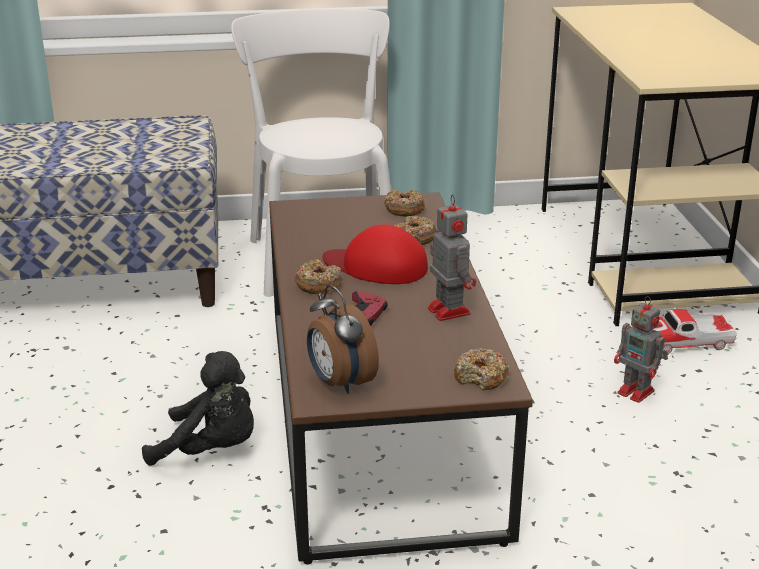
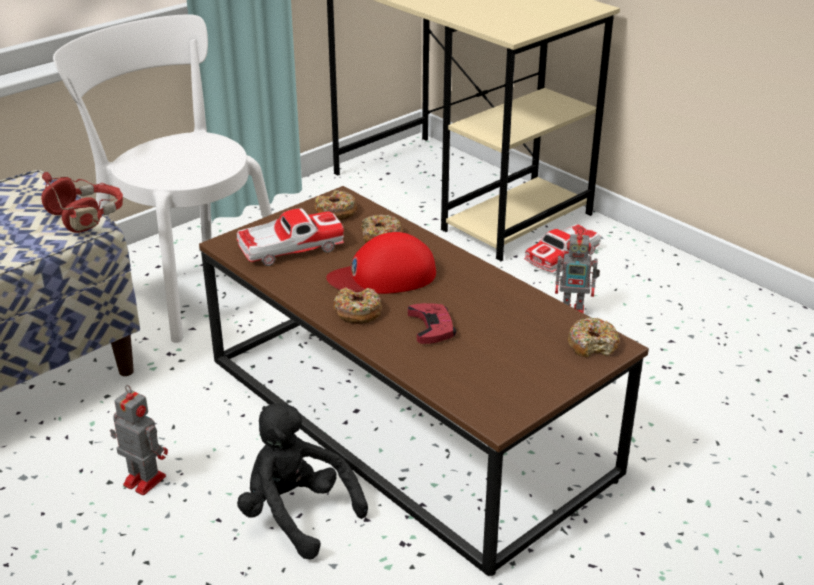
camera: 35 degrees left, 5 degrees up
black plush toy [142,351,254,466] -> black plush toy turned 120 degrees counterclockwise [237,403,368,560]
alarm clock [307,285,379,394] -> none
toy robot [428,194,476,321] -> toy robot moved to [110,385,168,495]
none -> red headphones [41,172,123,233]
none -> toy car [236,208,344,266]

